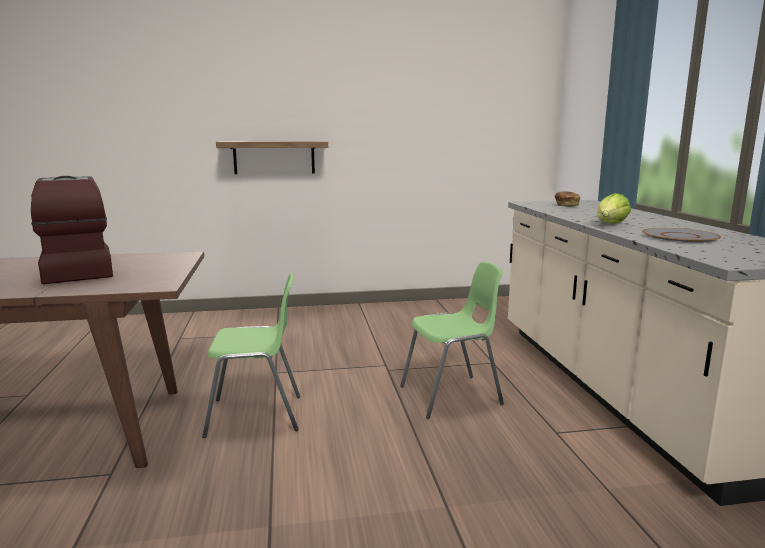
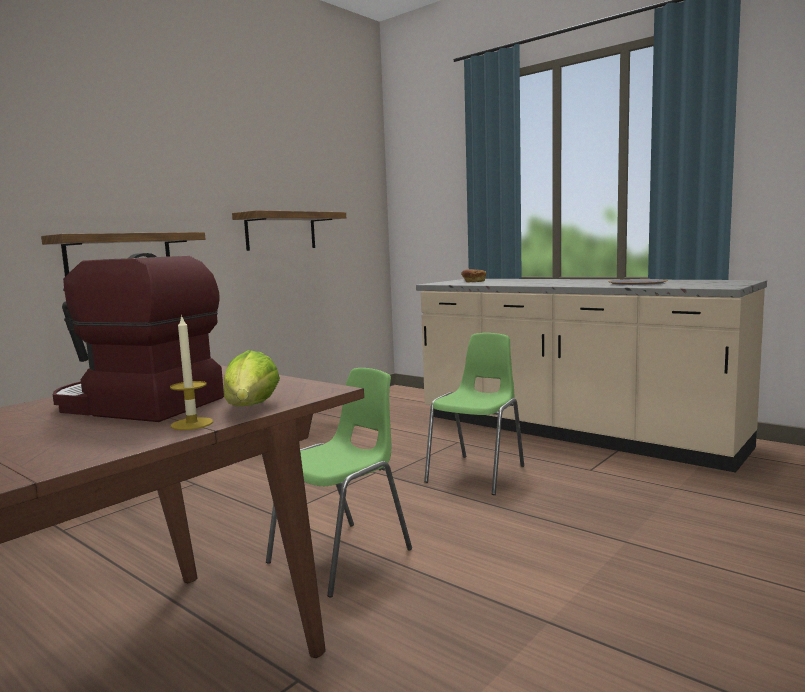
camera: 40 degrees left, 5 degrees down
lettuce [597,193,631,224] -> lettuce moved to [224,350,280,407]
none -> candle [170,315,213,430]
none -> shelf [232,210,346,251]

